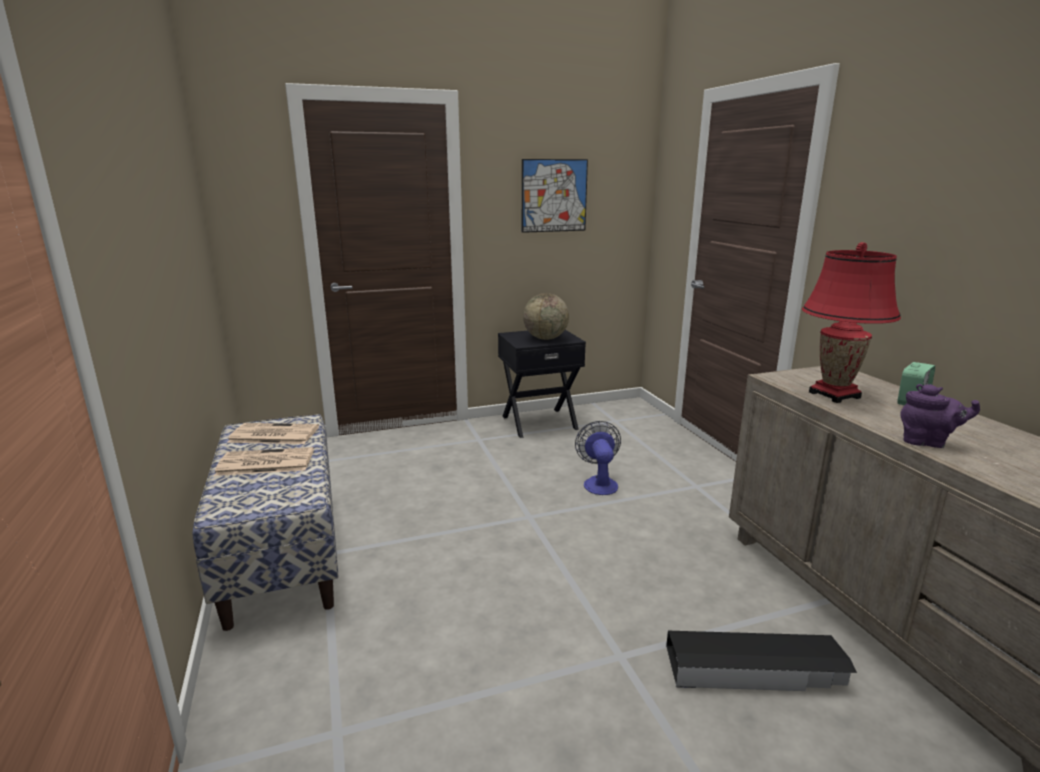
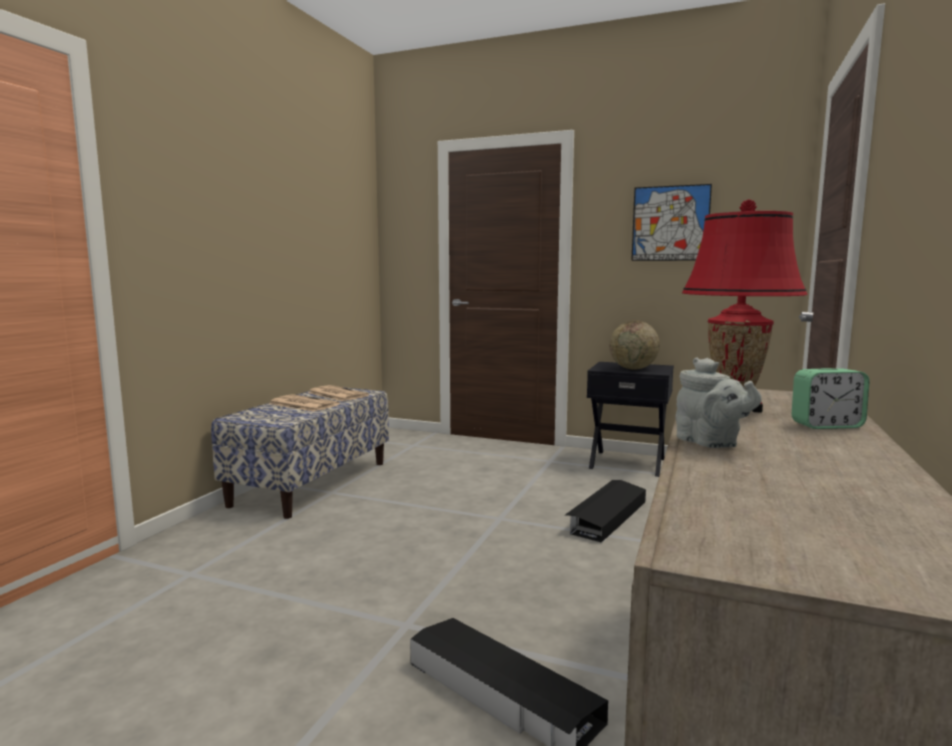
camera: 40 degrees right, 10 degrees down
fan [575,421,621,495] -> black storage box [565,480,646,543]
purple teapot [900,384,980,448] -> grey teapot [675,358,762,448]

